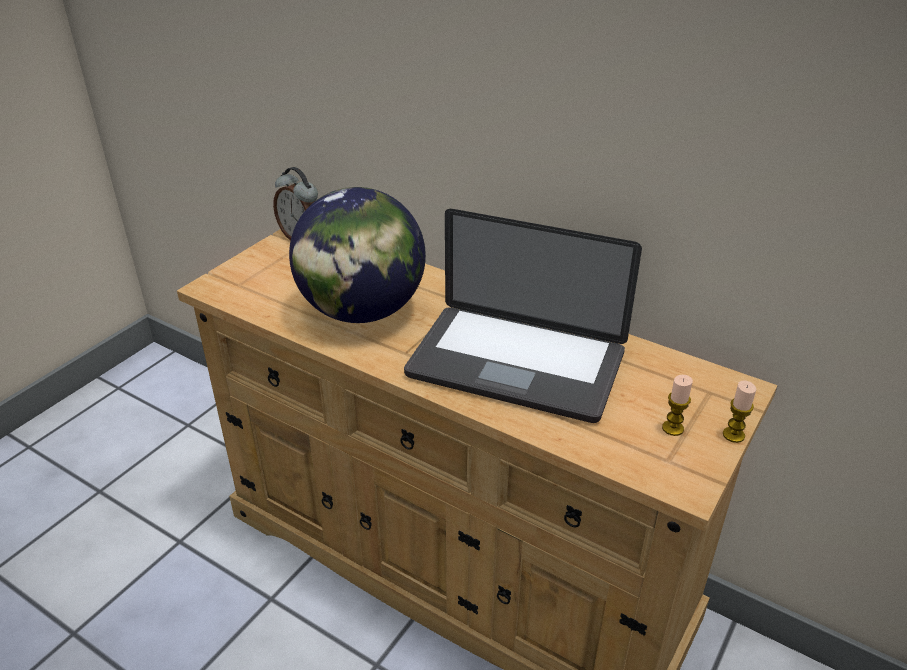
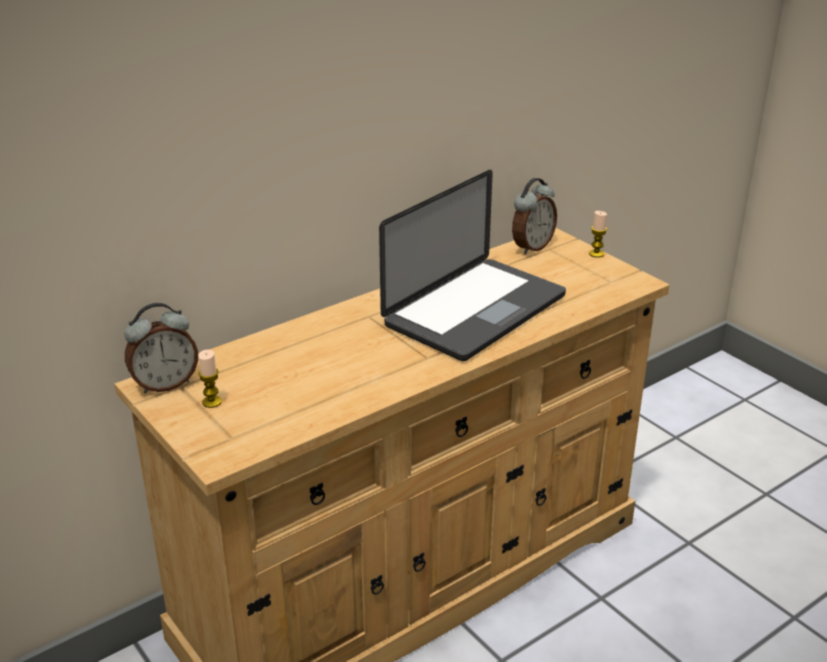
camera: 70 degrees left, 5 degrees down
globe [289,187,426,323] -> none
candle [662,375,693,436] -> candle moved to [198,350,222,408]
none -> alarm clock [512,178,557,255]

